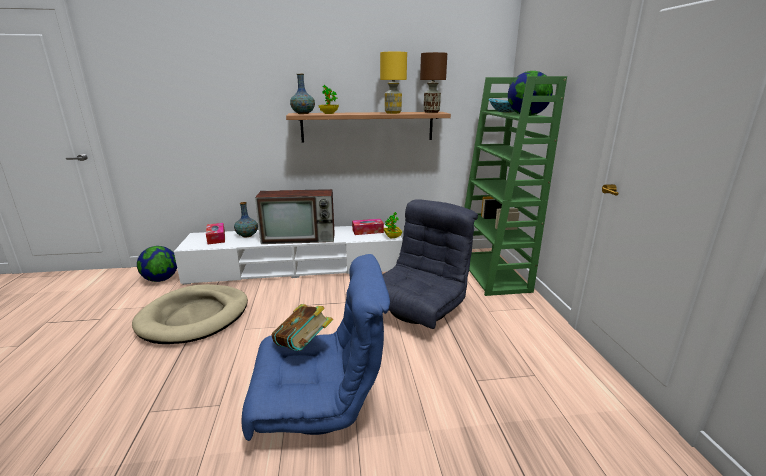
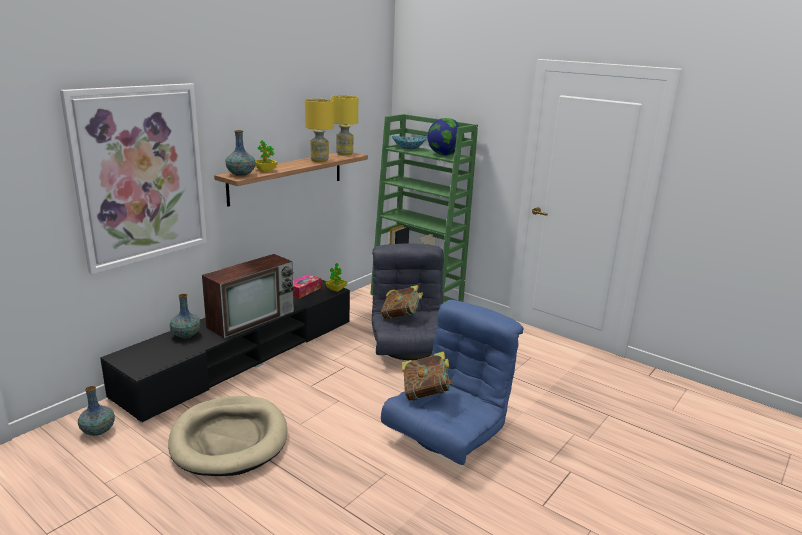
camera: 45 degrees left, 0 degrees up
globe [137,246,177,282] -> vase [78,386,115,436]
white tv stand [174,224,403,285] -> black tv stand [100,279,350,423]
tissue box [206,223,225,245] -> none
brown table lamp [420,52,447,113] -> yellow table lamp [332,95,358,156]
none -> picture [60,83,207,274]
none -> book [381,285,423,319]

